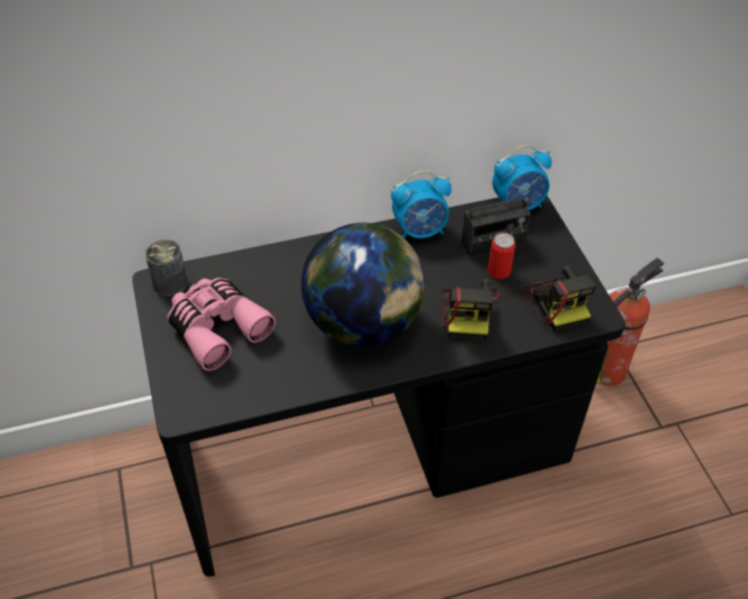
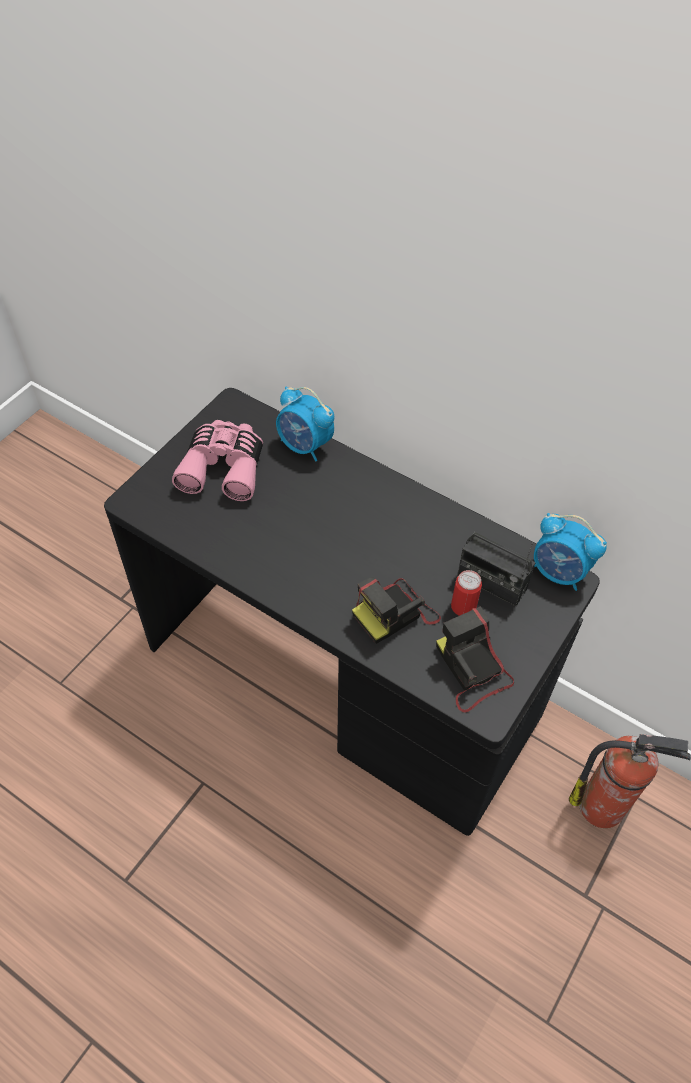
camera: 50 degrees right, 5 degrees up
can [145,239,187,296] -> none
globe [301,223,425,347] -> none
alarm clock [391,171,452,238] -> alarm clock moved to [276,386,335,461]
camera [521,266,596,331] -> camera turned 120 degrees clockwise [436,606,514,713]

